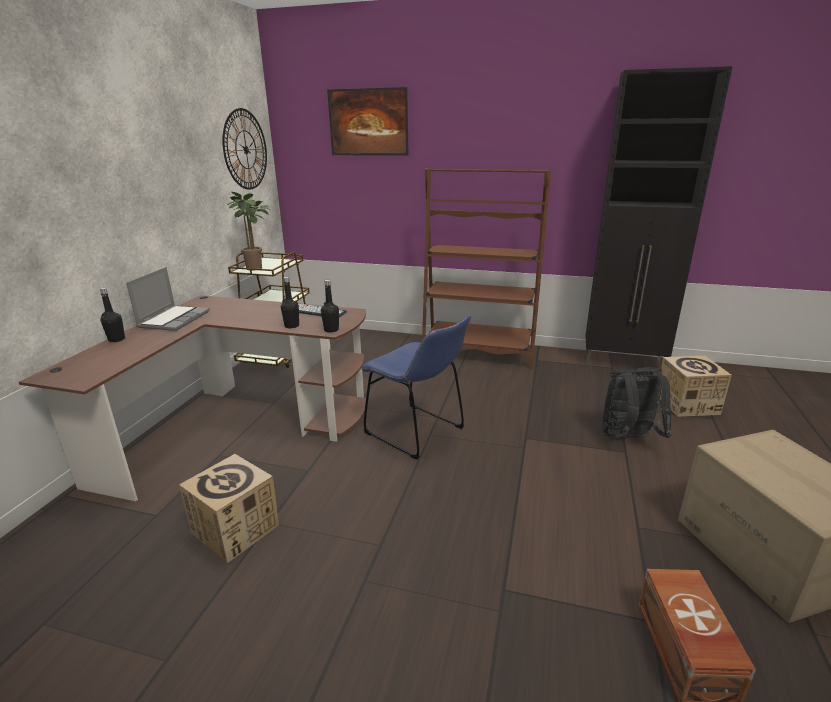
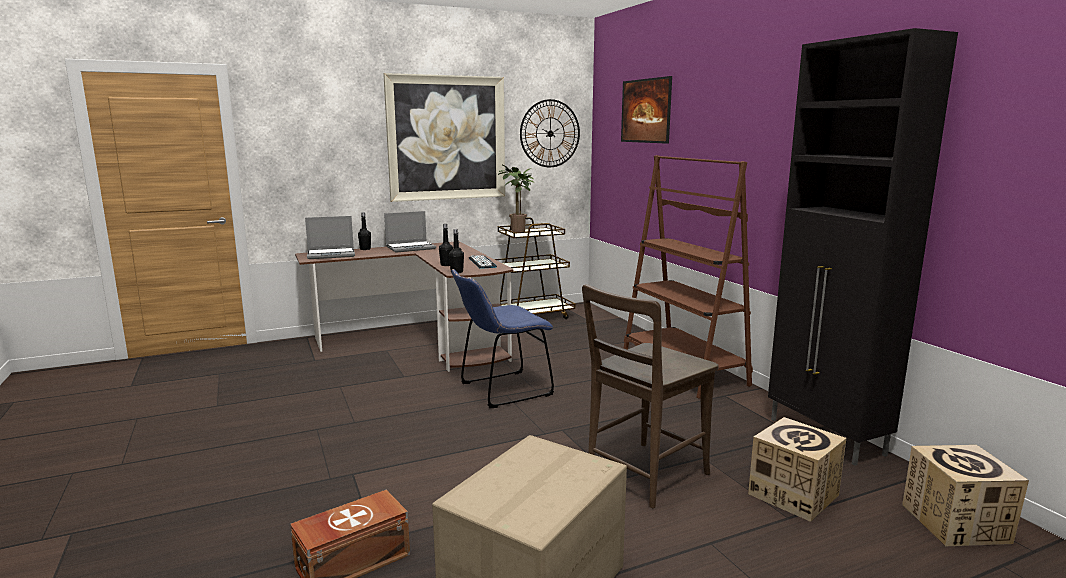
camera: 50 degrees right, 10 degrees down
cardboard box [179,454,279,563] -> cardboard box moved to [902,445,1029,546]
blue chair [361,315,471,460] -> blue chair turned 60 degrees clockwise [451,269,554,408]
black backpack [602,367,671,439] -> brown chair [582,284,719,508]
none -> laptop [305,216,355,259]
none -> picture [383,73,505,202]

